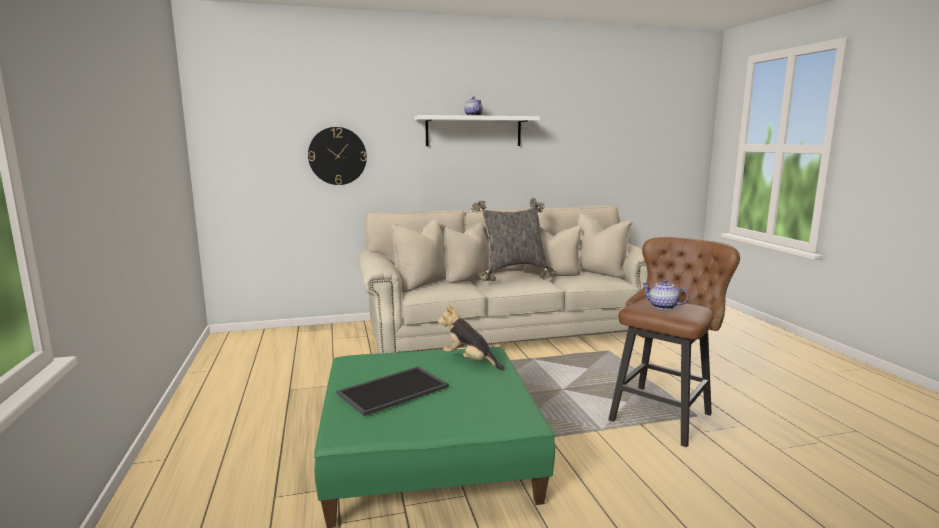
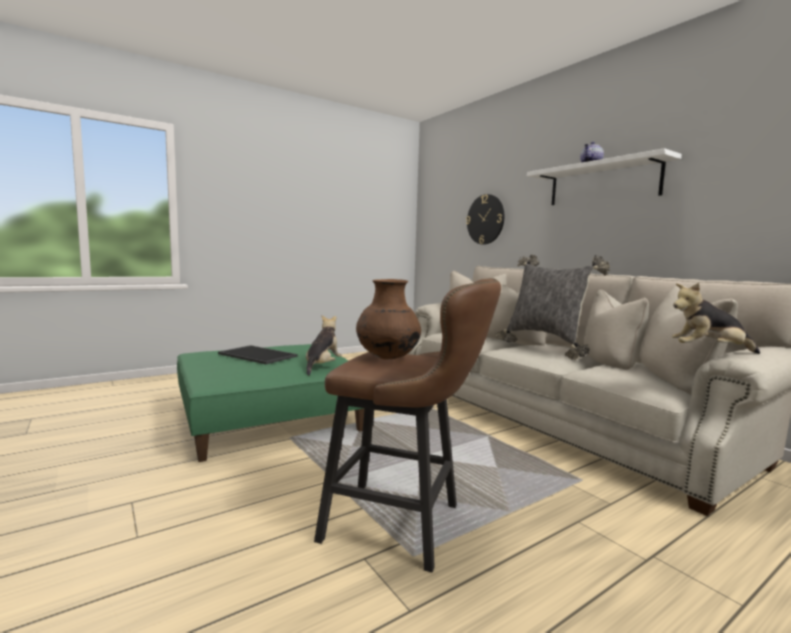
camera: 70 degrees right, 5 degrees down
teapot [642,279,689,310] -> brown vase [356,279,421,360]
none -> plush toy [672,283,760,354]

